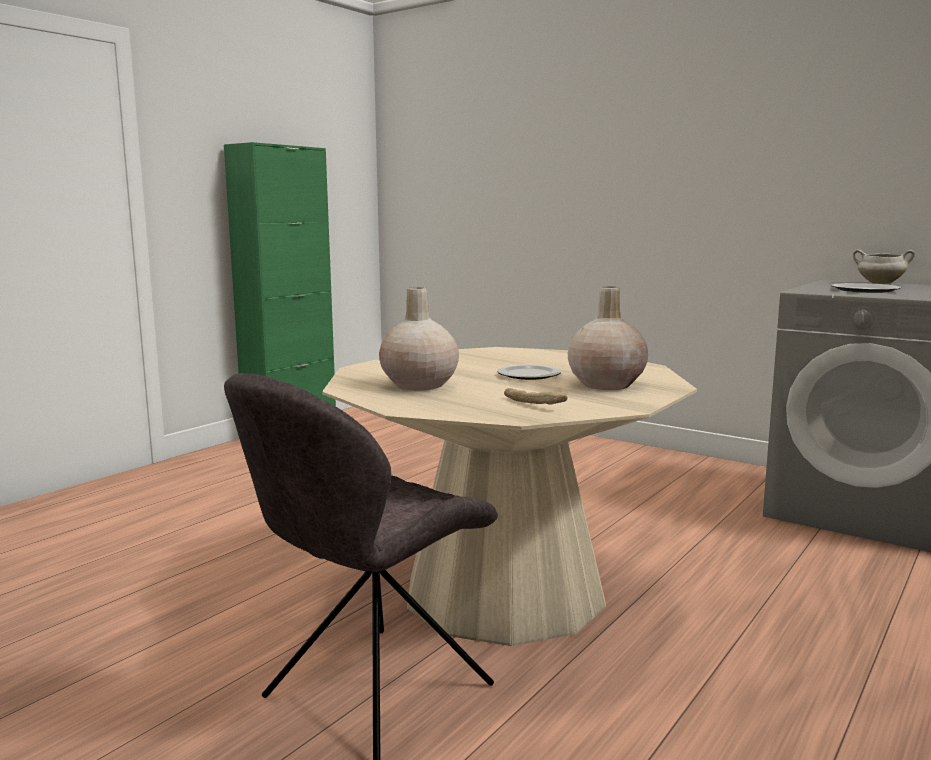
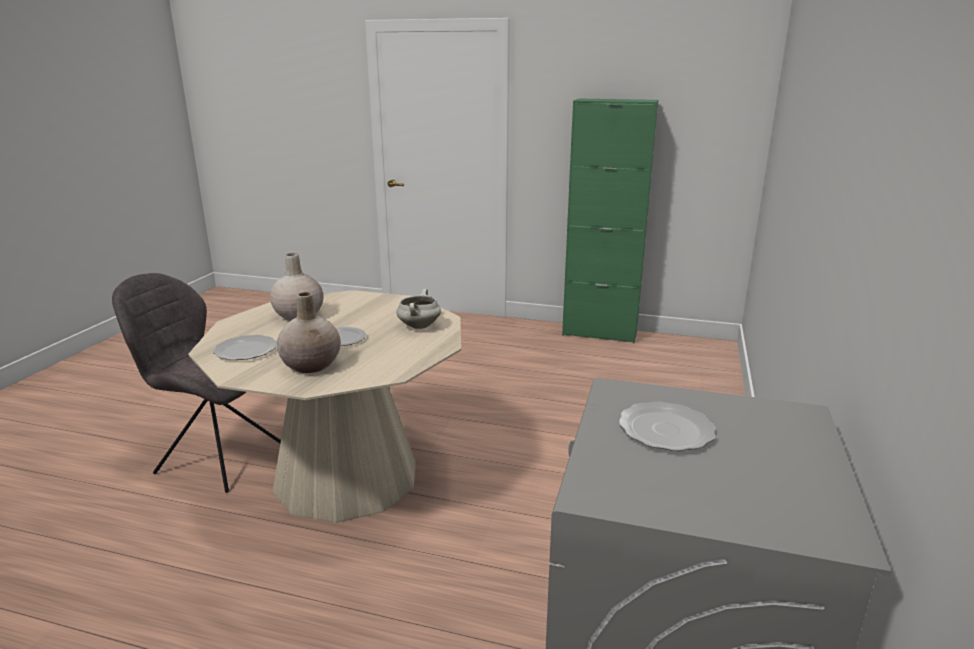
camera: 70 degrees right, 10 degrees up
bread [504,388,567,405] -> plate [213,335,277,360]
white cooking pot [853,250,915,284] -> white cooking pot moved to [396,289,441,329]

